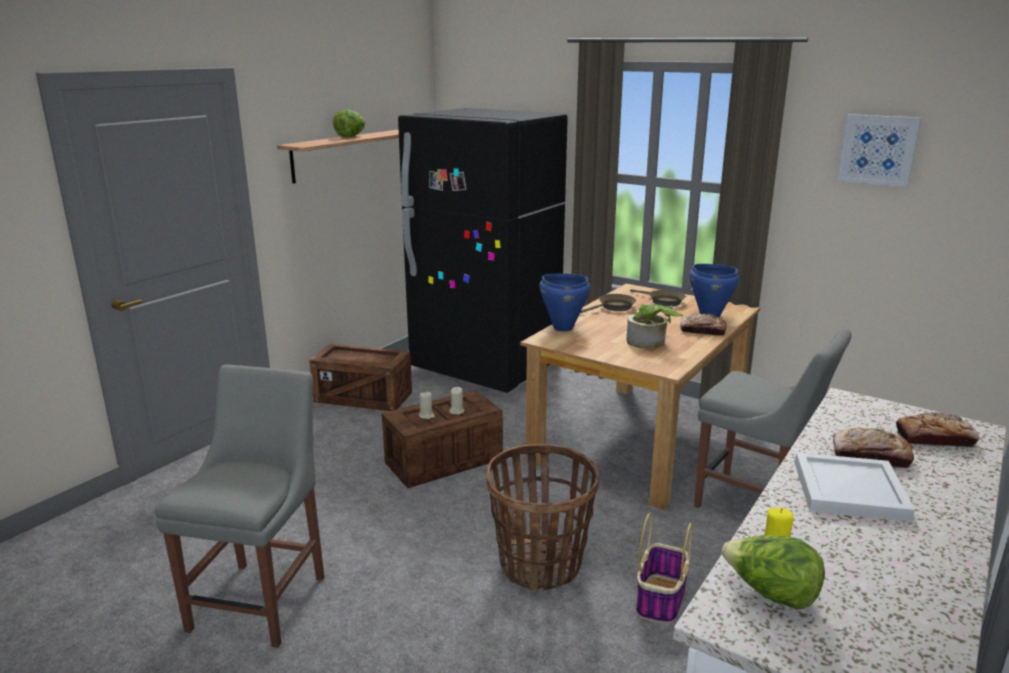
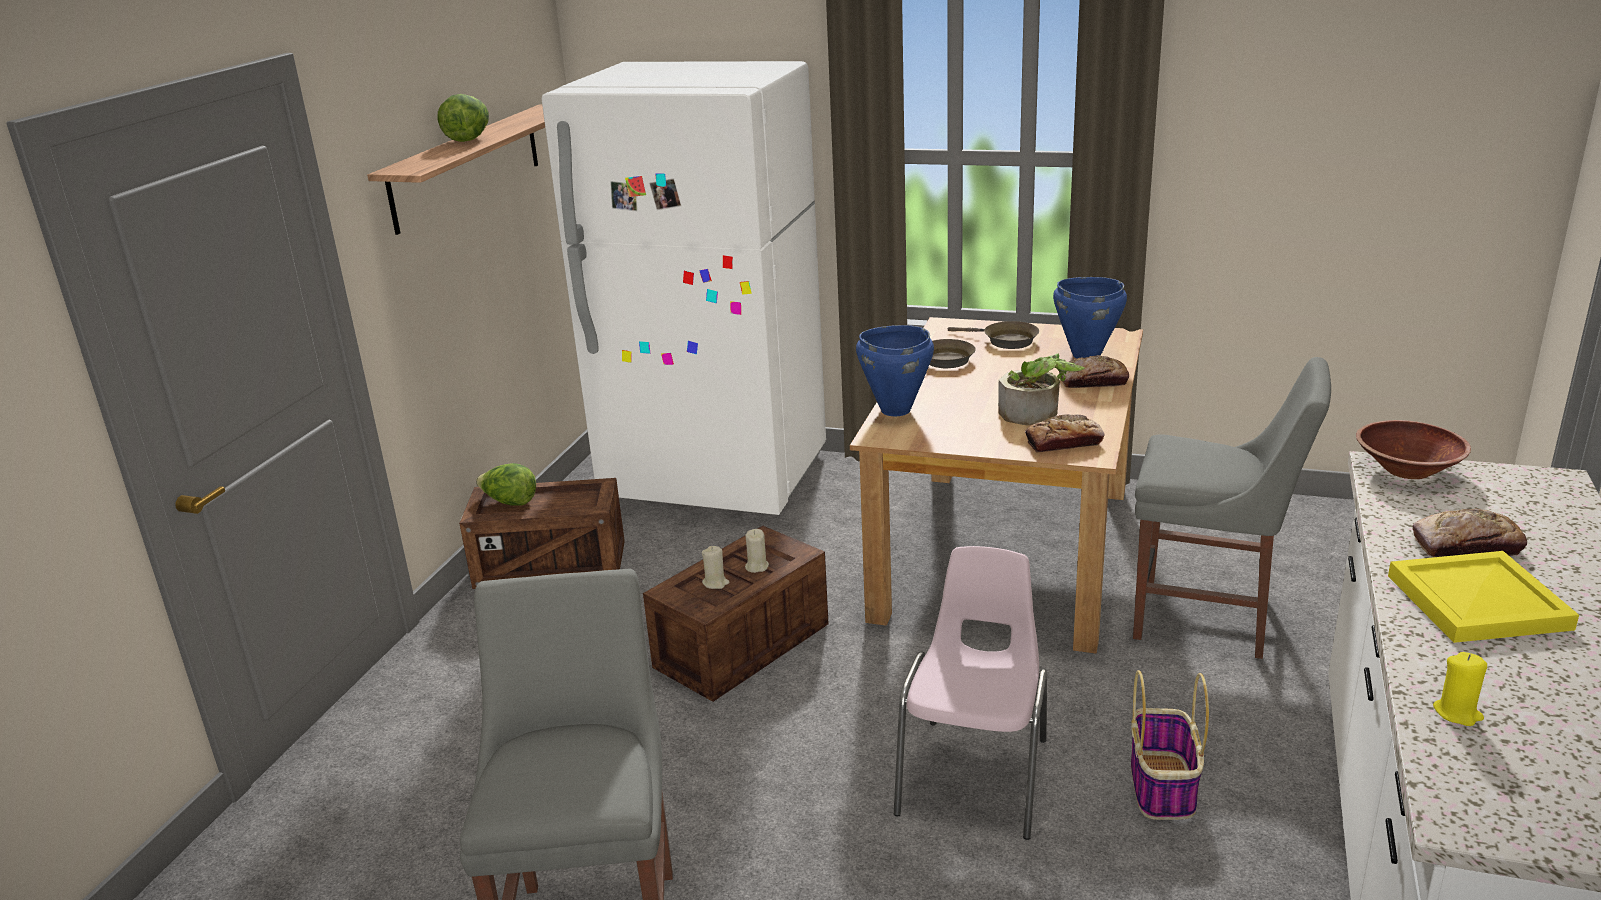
camera: 15 degrees left, 5 degrees up
black fridge [398,108,568,393] -> white fridge [541,61,826,515]
basket [486,444,599,592] -> pink chair [894,546,1047,840]
lettuce [722,535,825,609] -> lettuce moved to [476,463,536,506]
white tray [795,452,915,522] -> yellow tray [1388,551,1579,643]
picture [837,114,921,187] -> none
bread [896,412,979,447] -> bread moved to [1025,414,1104,452]
none -> brown bowl [1356,420,1471,479]

